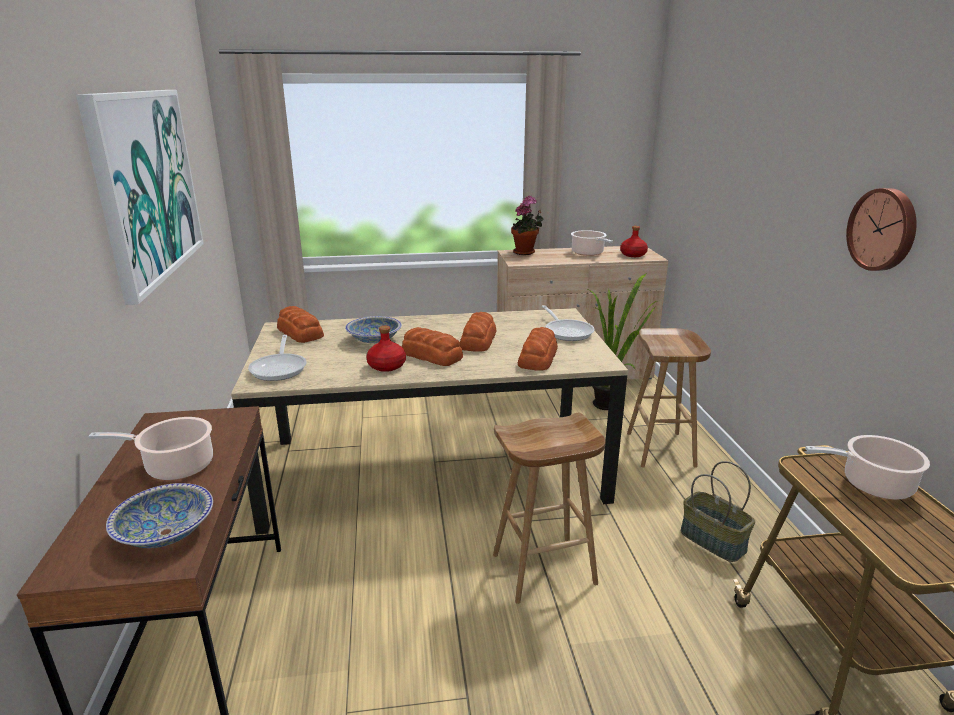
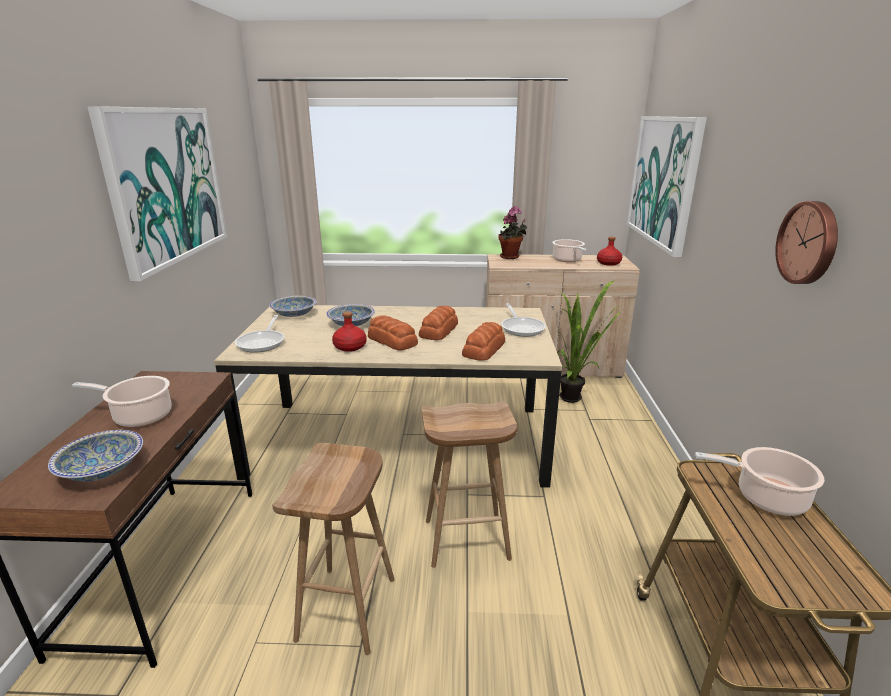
camera: 10 degrees right, 0 degrees up
bread [277,306,324,343] -> bowl [269,296,317,317]
brown stool [627,328,711,468] -> brown stool moved to [272,443,395,655]
basket [681,461,755,562] -> none
none -> picture [627,116,707,257]

